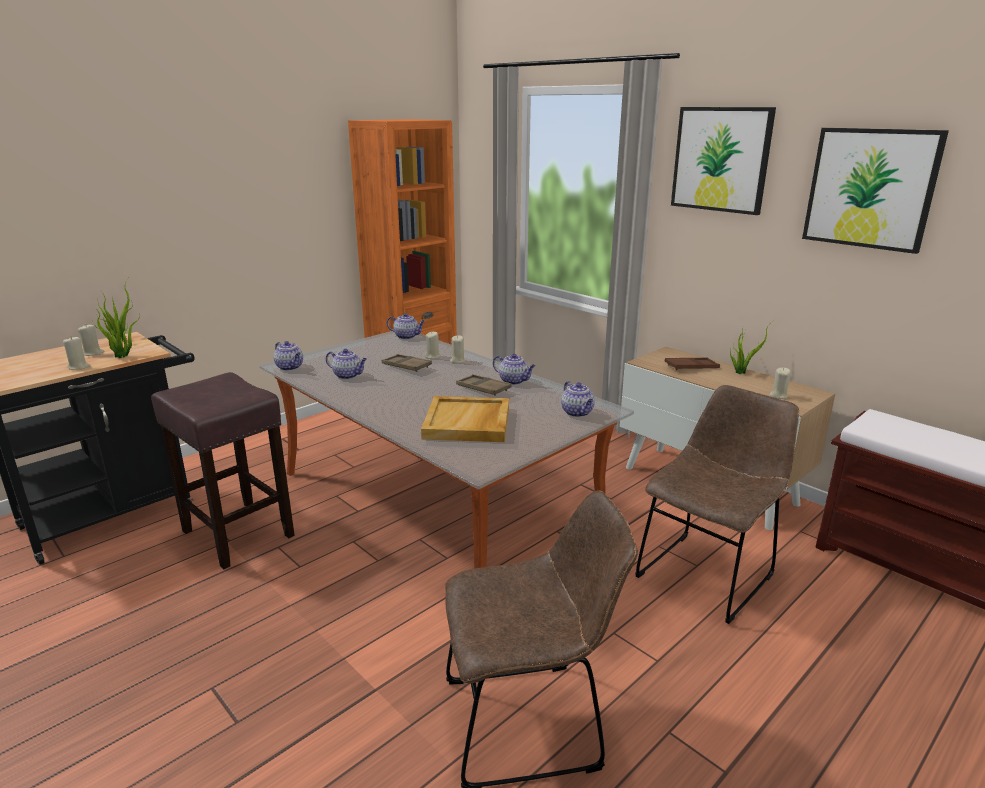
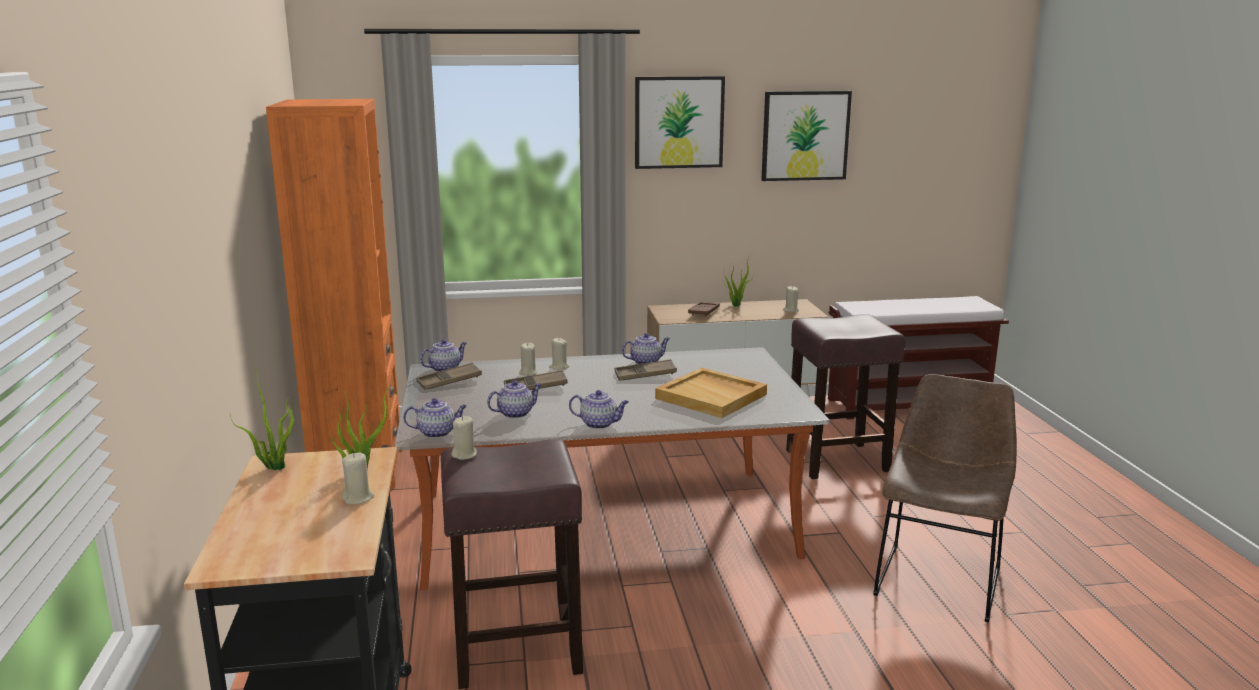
camera: 55 degrees left, 5 degrees down
beige candle [78,325,104,356] -> beige candle moved to [451,416,477,460]
teapot [561,381,595,417] -> teapot moved to [569,390,629,429]
brown chair [635,385,799,624] -> brown stool [786,314,906,479]
none -> brown tray [416,363,482,390]

